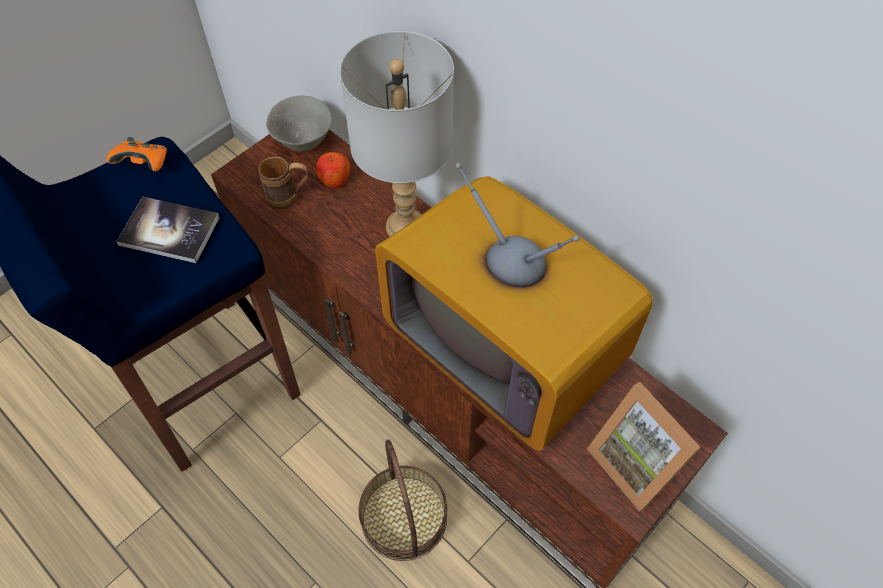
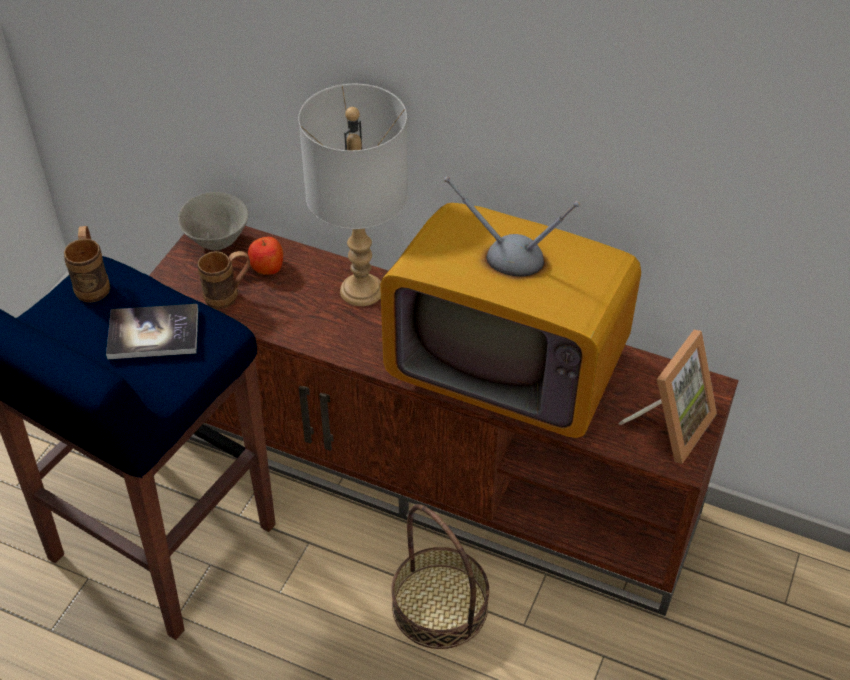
camera: 20 degrees left, 10 degrees down
orange game controller [106,137,167,172] -> brown mug [64,226,110,303]
picture frame [587,382,701,512] -> picture frame turned 90 degrees counterclockwise [618,330,717,464]

